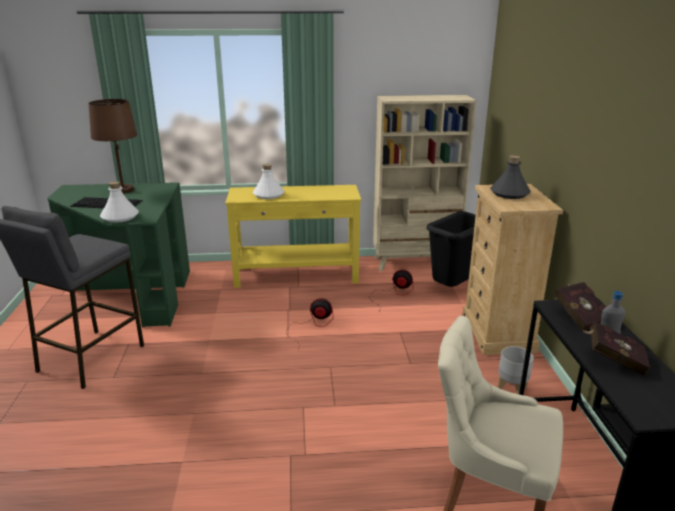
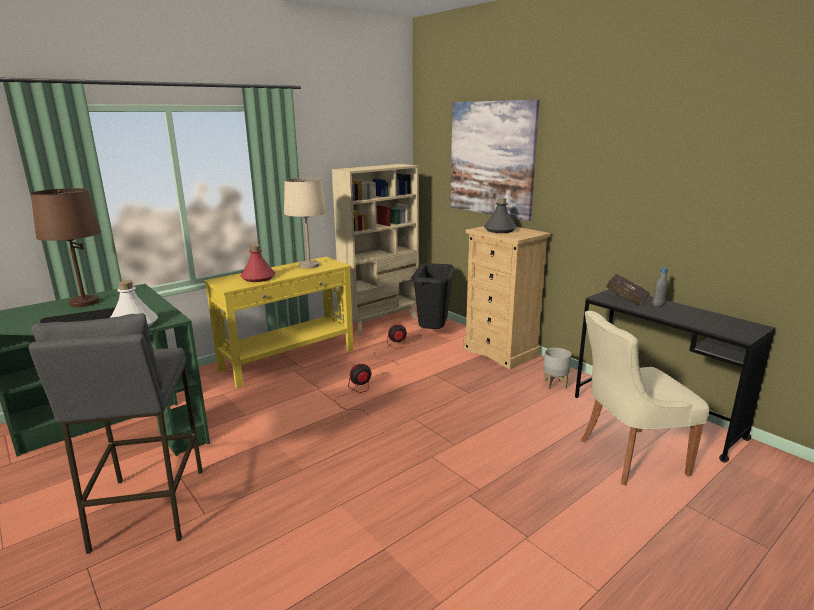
camera: 35 degrees left, 5 degrees down
white bottle [253,164,284,199] -> red bottle [240,245,275,282]
red book [582,321,651,376] -> none
none -> beige table lamp [284,178,327,269]
none -> picture [450,100,540,221]

